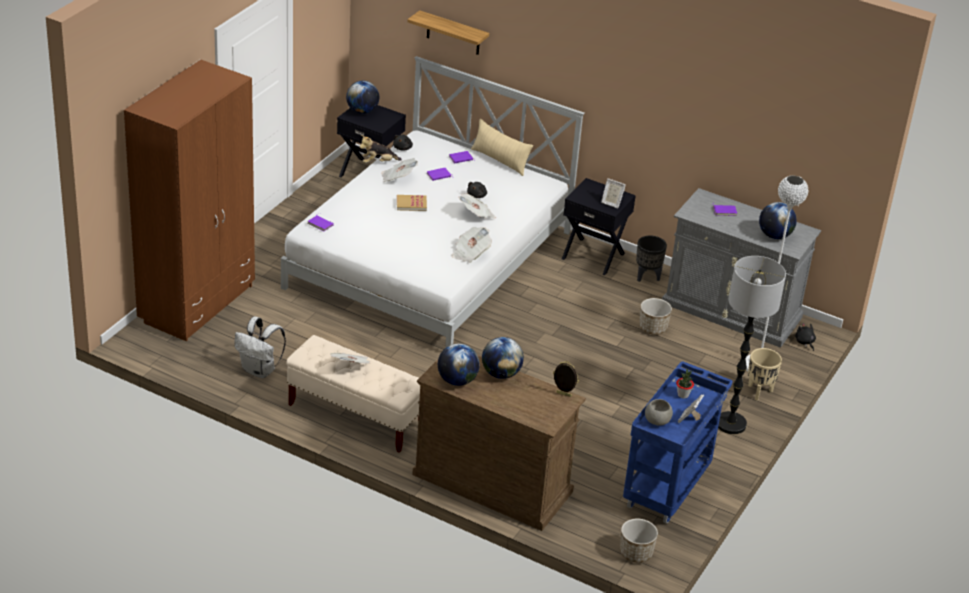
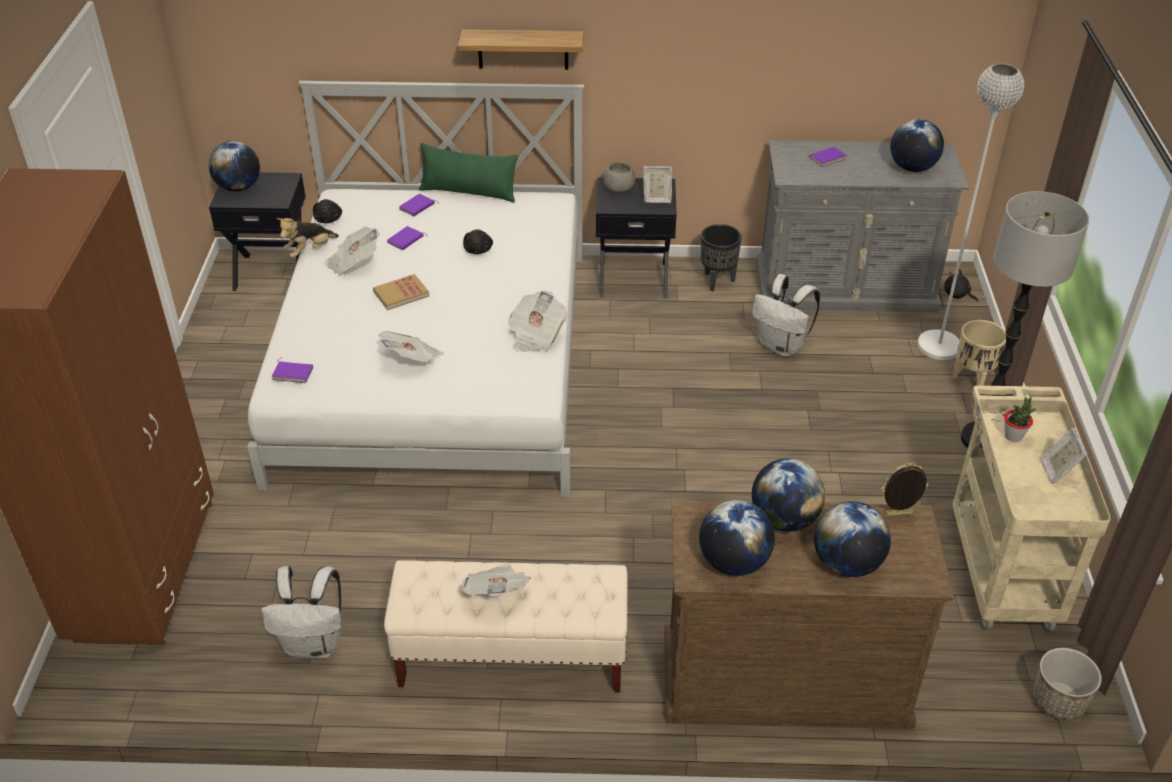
camera: 25 degrees left, 5 degrees up
shelf [408,10,489,55] -> shelf moved to [458,29,584,70]
newspaper [458,193,496,219] -> newspaper moved to [378,331,444,363]
beige pillow [471,119,533,176] -> green pillow [419,143,518,203]
blue cart [623,361,733,524] -> beige cart [953,386,1111,631]
planter [639,298,672,335] -> white backpack [752,274,820,357]
grey bowl [645,399,673,425] -> grey bowl moved to [603,162,636,193]
none -> globe [814,501,891,577]

